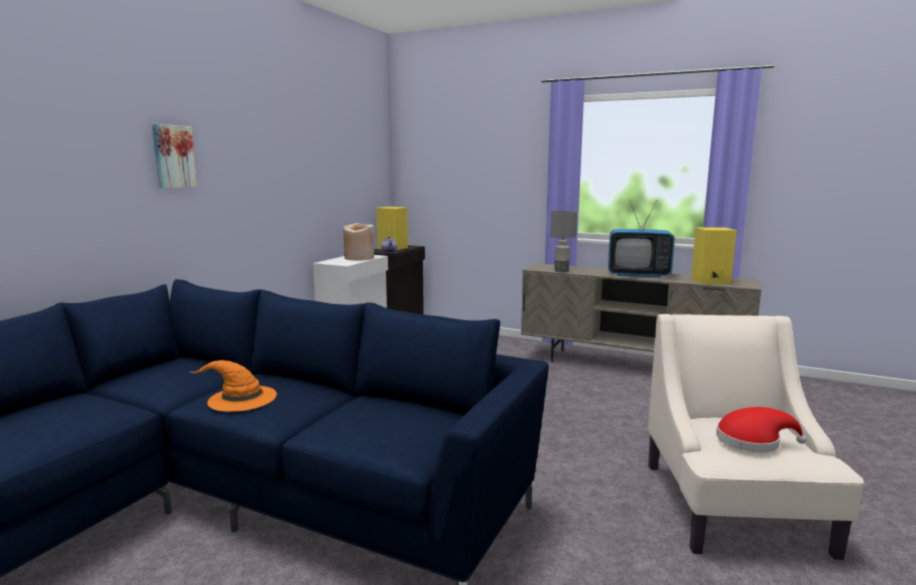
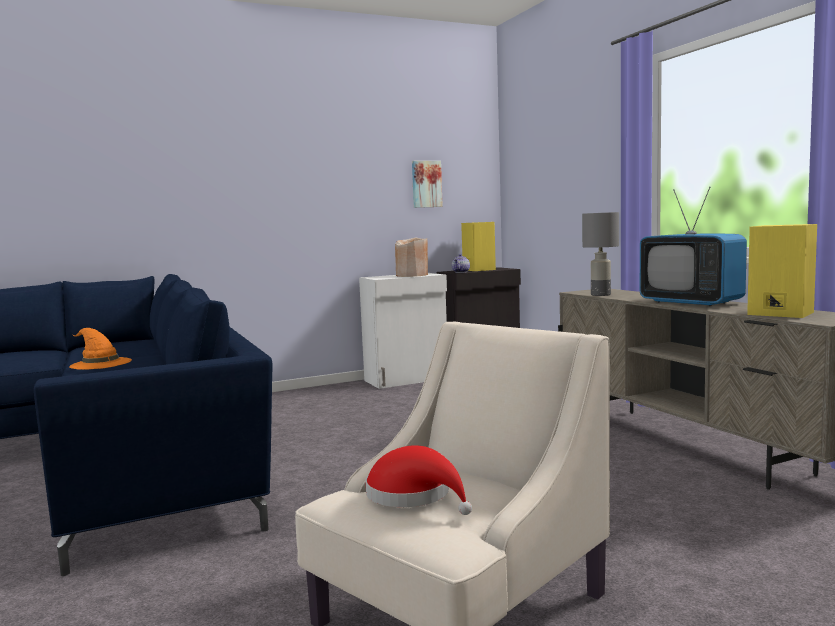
camera: 40 degrees right, 5 degrees down
picture [152,124,197,188] -> picture moved to [412,161,443,208]

